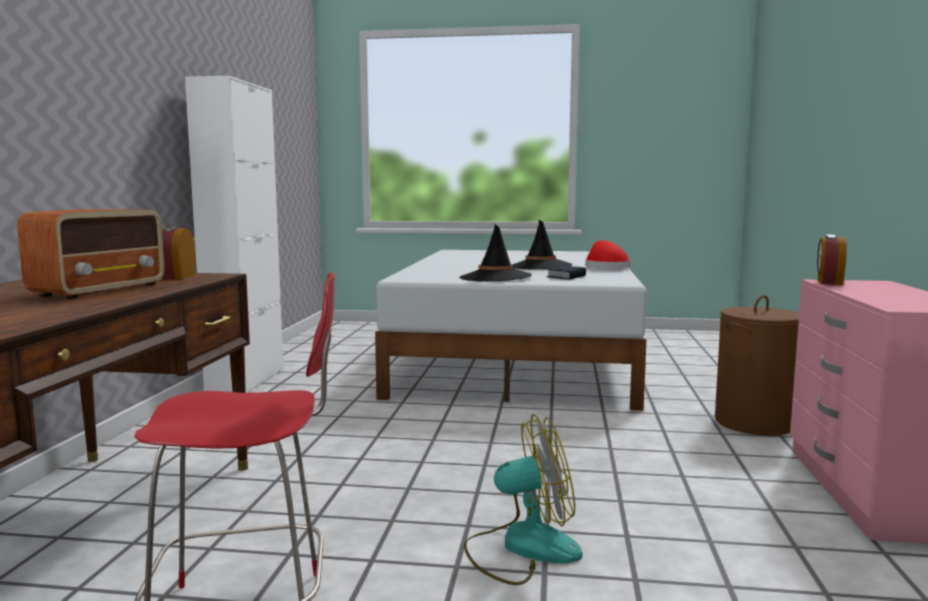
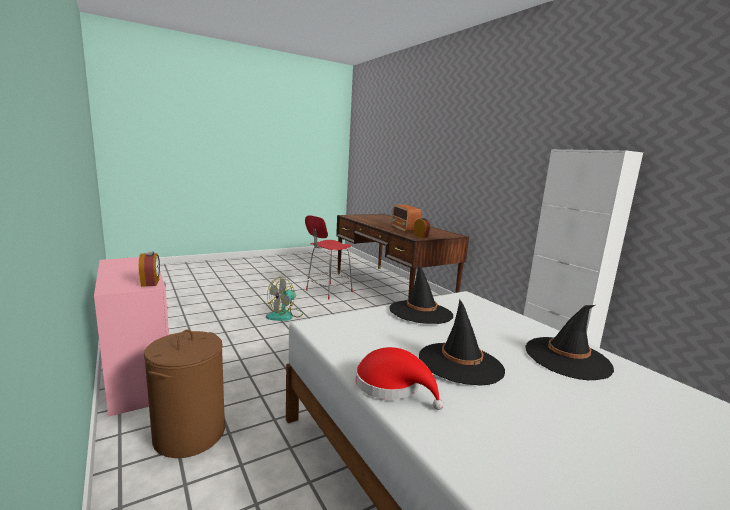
camera: 140 degrees right, 5 degrees up
book [547,265,586,280] -> none
none -> black hat [525,305,614,380]

